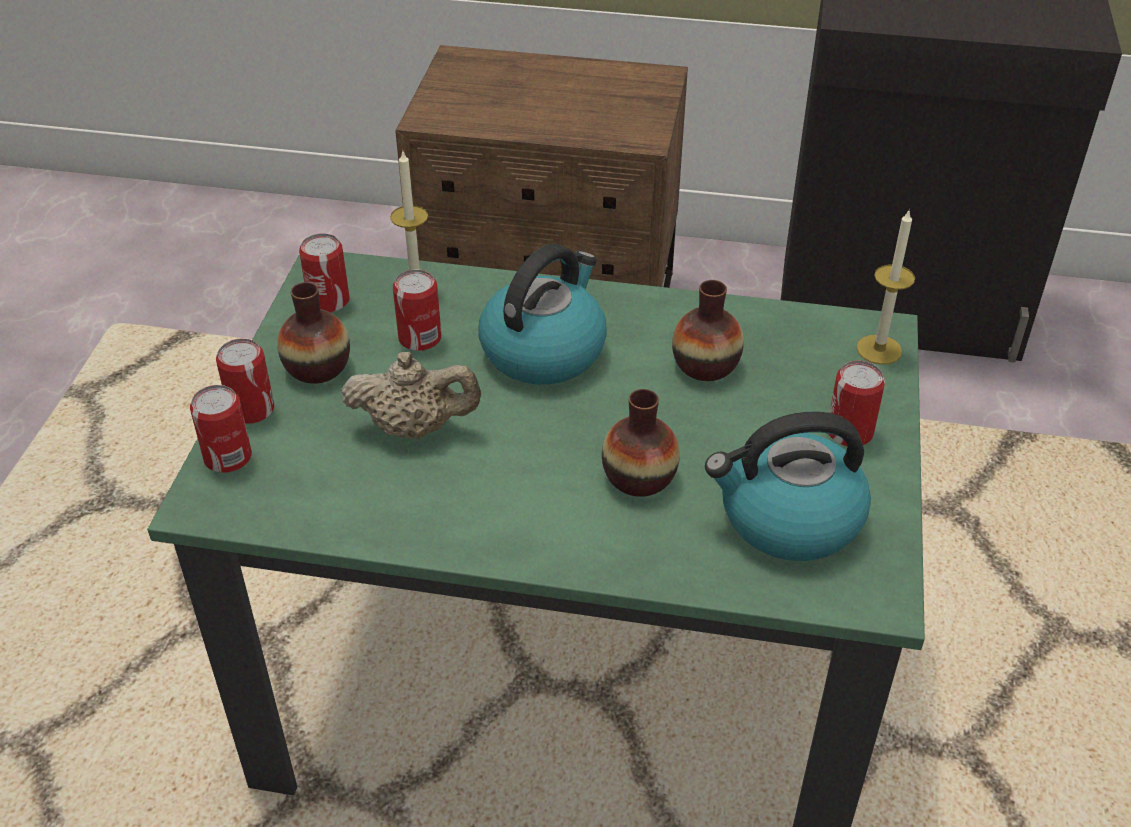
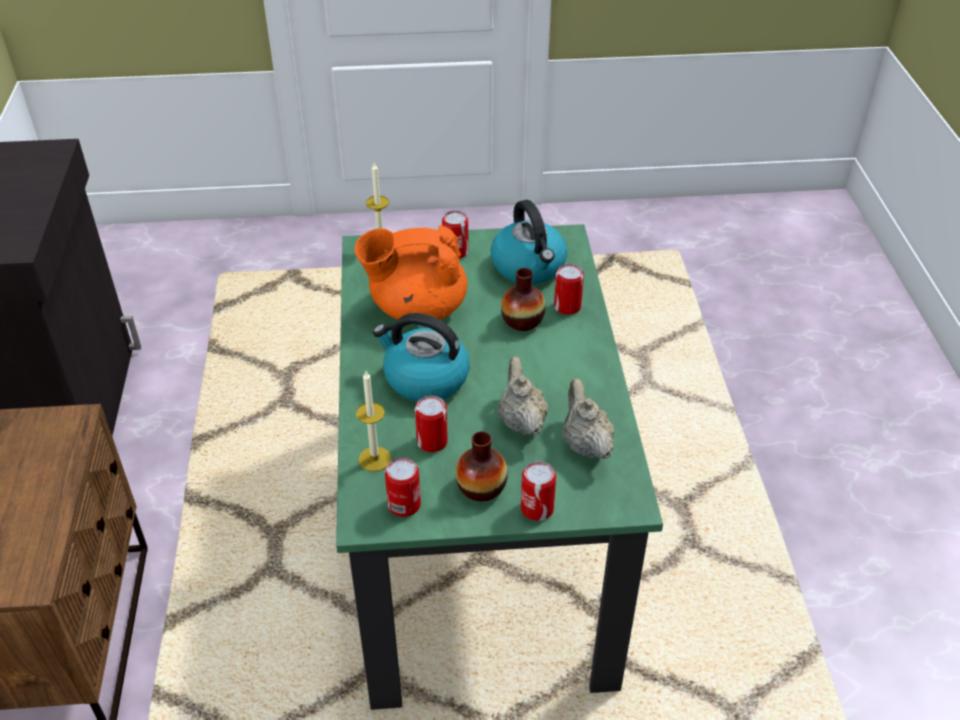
camera: 105 degrees left, 0 degrees up
can [190,385,252,473] -> can moved to [554,264,584,315]
vase [672,280,744,381] -> orange teapot [355,225,468,320]
none -> beige teapot [562,378,614,459]

